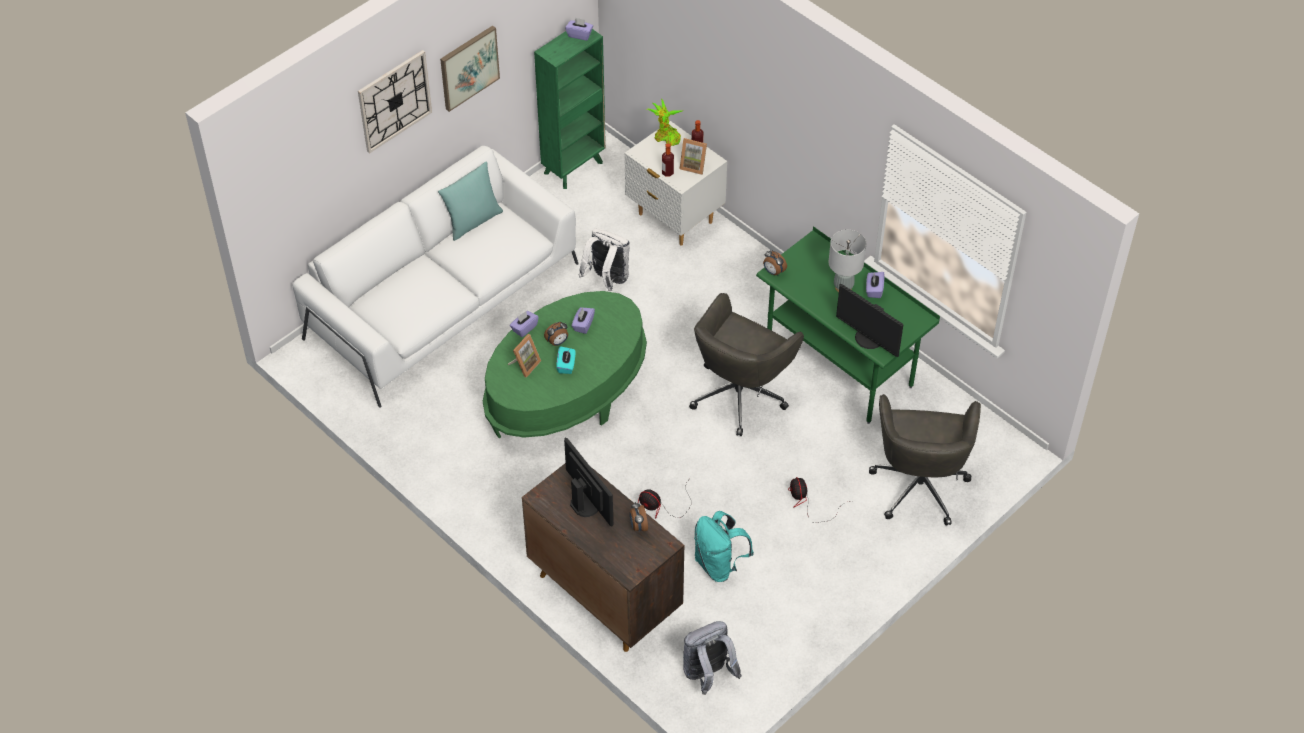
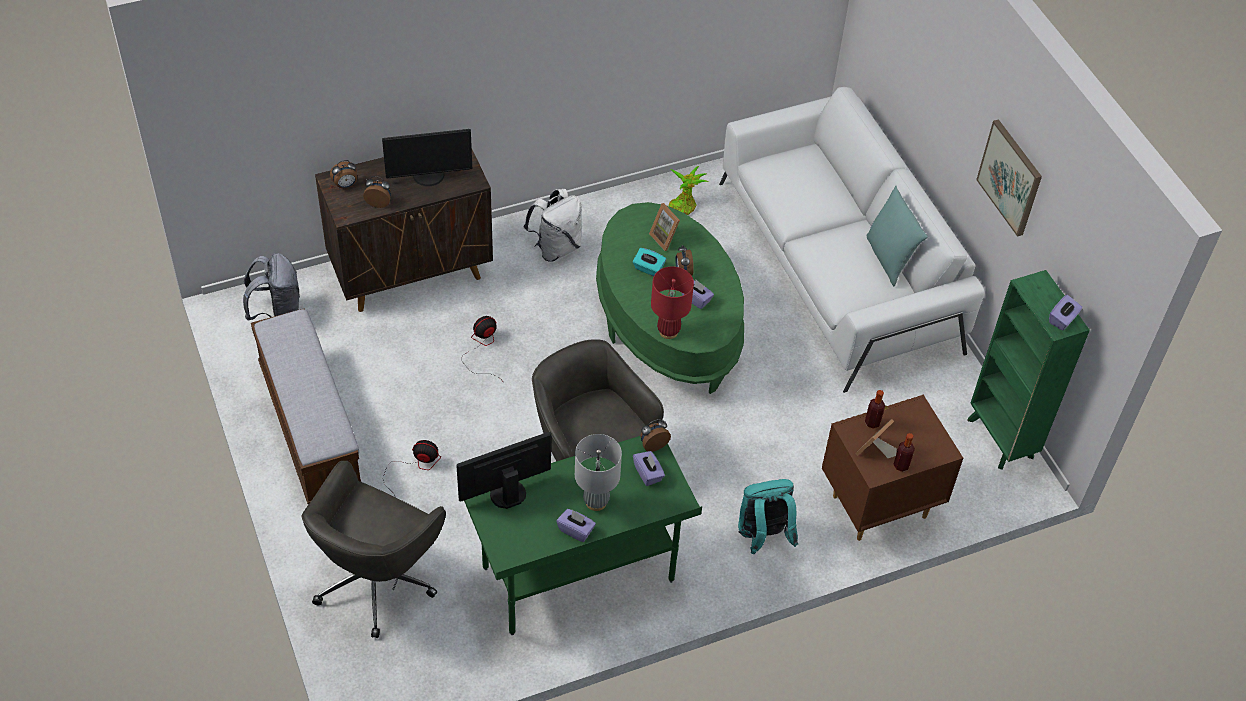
camera: 110 degrees right, 0 degrees up
wall clock [358,50,432,153] -> none
purple tissue box [510,311,539,337] -> purple tissue box moved to [633,451,665,486]
white backpack [579,229,630,291] -> white backpack moved to [523,189,582,262]
white nightstand [624,121,727,246] -> brown nightstand [822,395,963,541]
potted plant [647,99,684,146] -> potted plant moved to [669,166,708,215]
turquoise backpack [694,511,754,582] -> turquoise backpack moved to [738,479,798,554]
grey office chair [869,394,981,526] -> grey office chair turned 90 degrees counterclockwise [301,461,446,638]
none -> bench [251,308,361,504]
none -> alarm clock [330,160,357,188]
none -> red table lamp [651,267,694,339]

